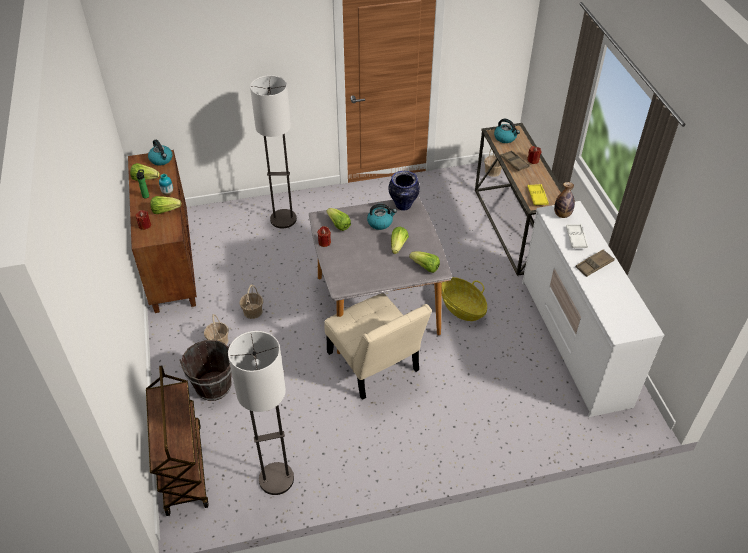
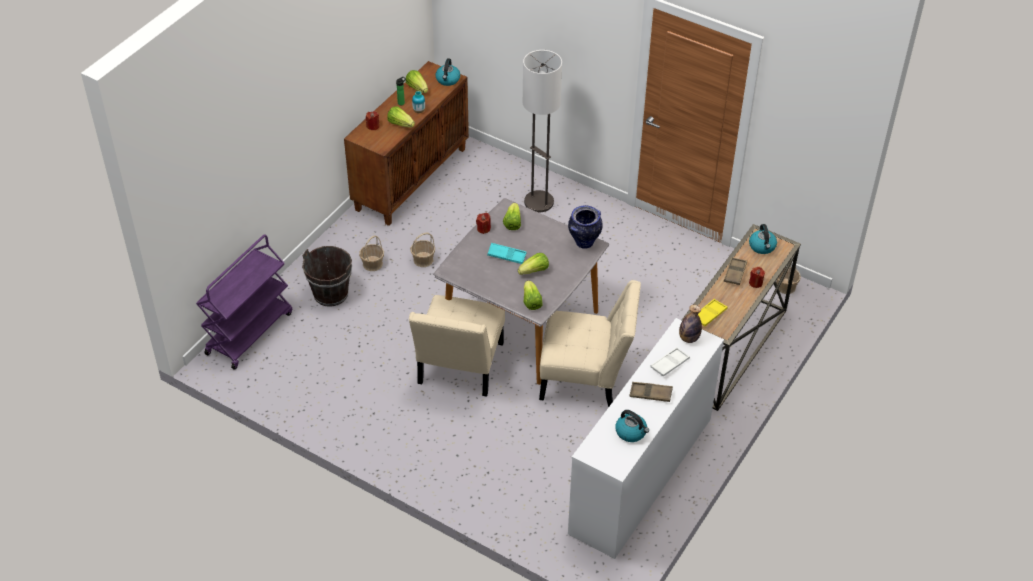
camera: 45 degrees right, 0 degrees up
brown cart [146,366,209,516] -> purple cart [196,234,292,370]
floor lamp [228,331,294,495] -> none
kettle [367,204,397,230] -> kettle moved to [615,410,649,442]
basket [442,277,487,321] -> beige chair [539,280,641,407]
none -> turquoise tray [487,243,527,264]

